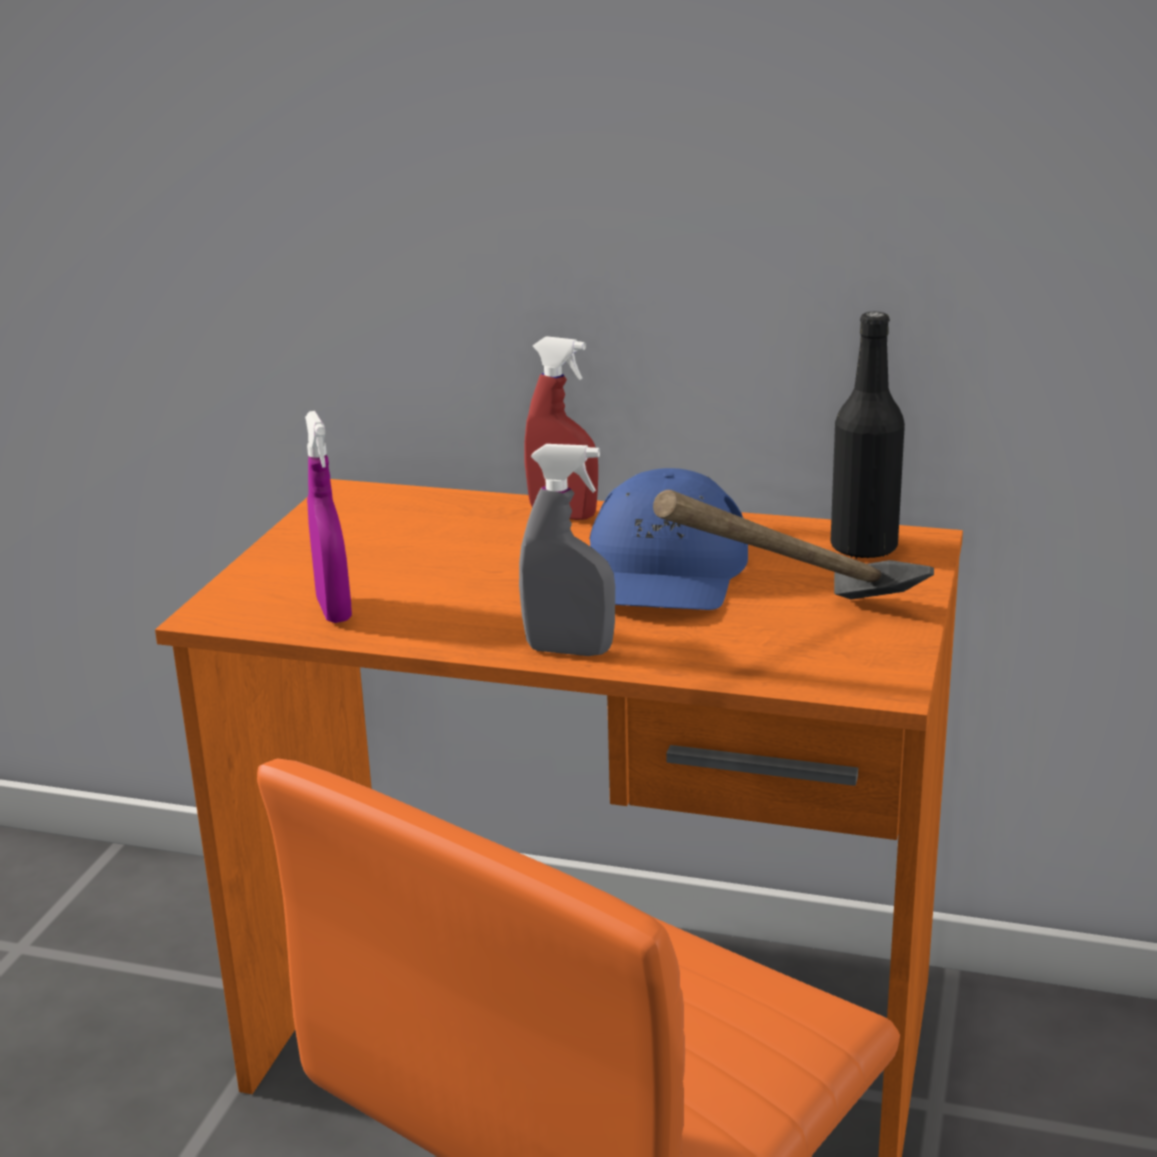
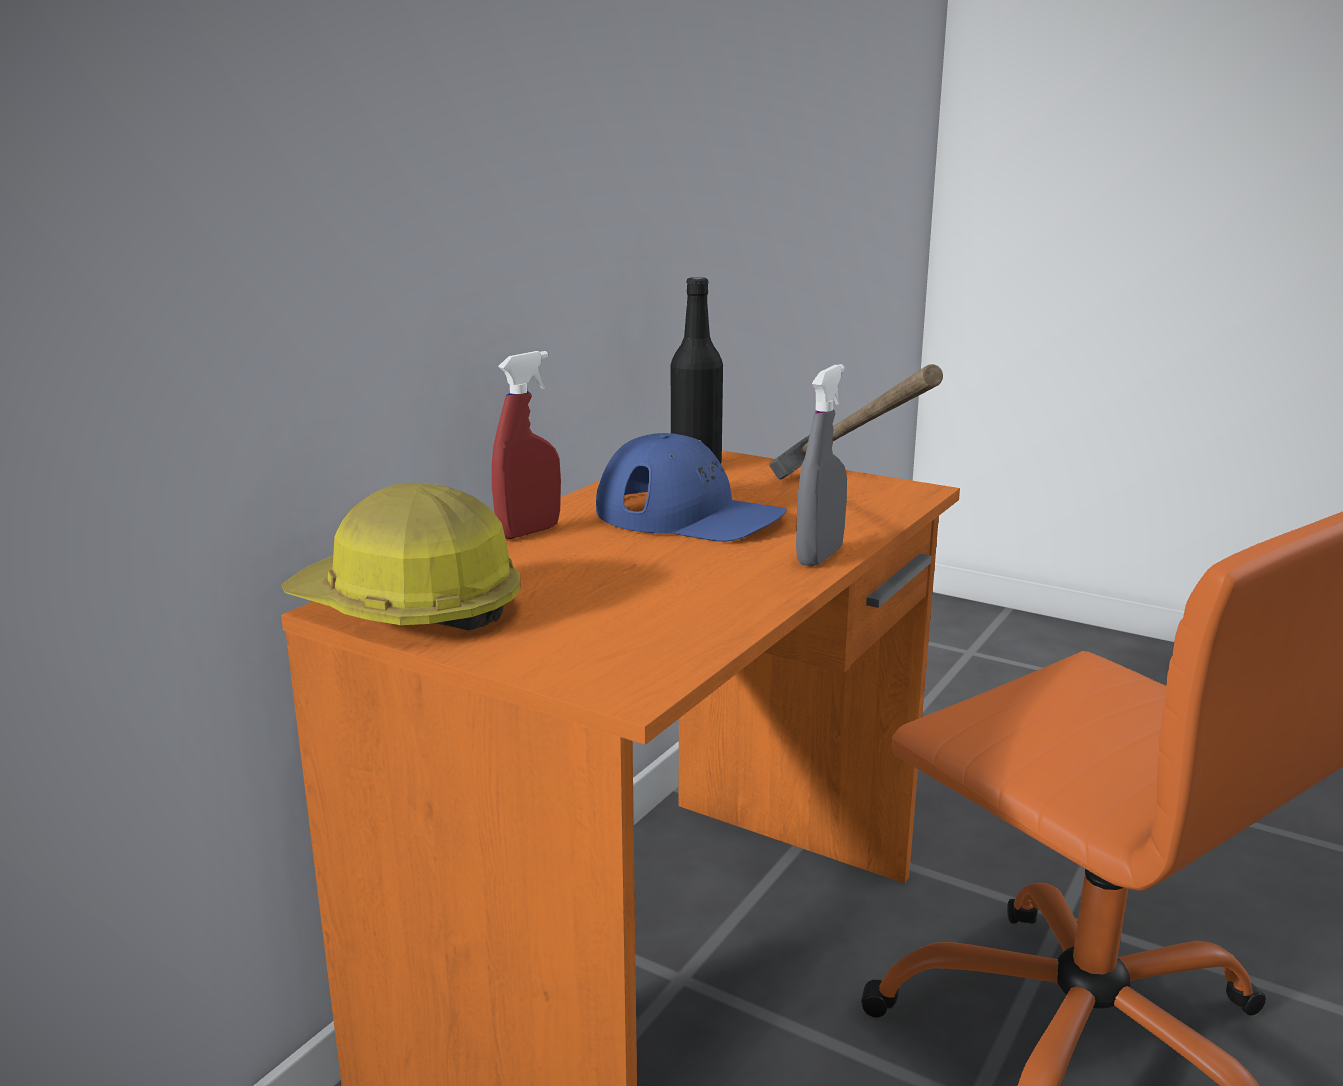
camera: 75 degrees left, 5 degrees down
purple spray bottle [305,411,352,623] -> none
none -> hard hat [282,483,521,631]

